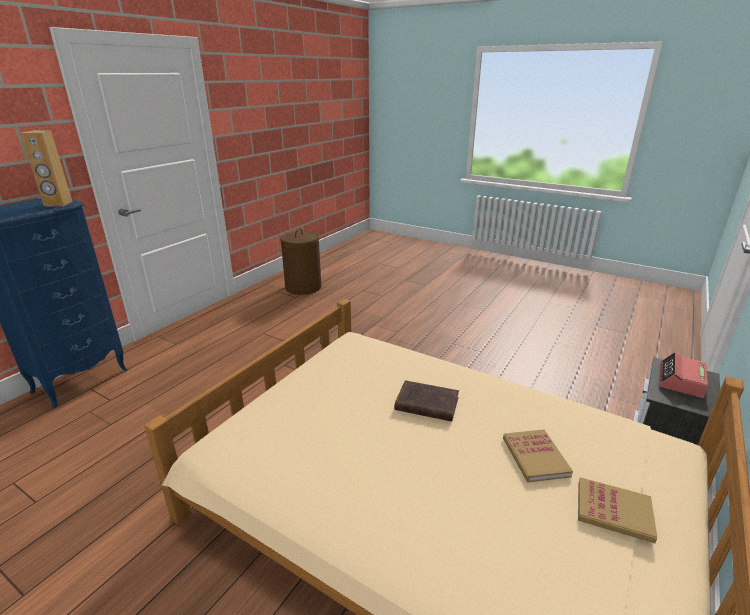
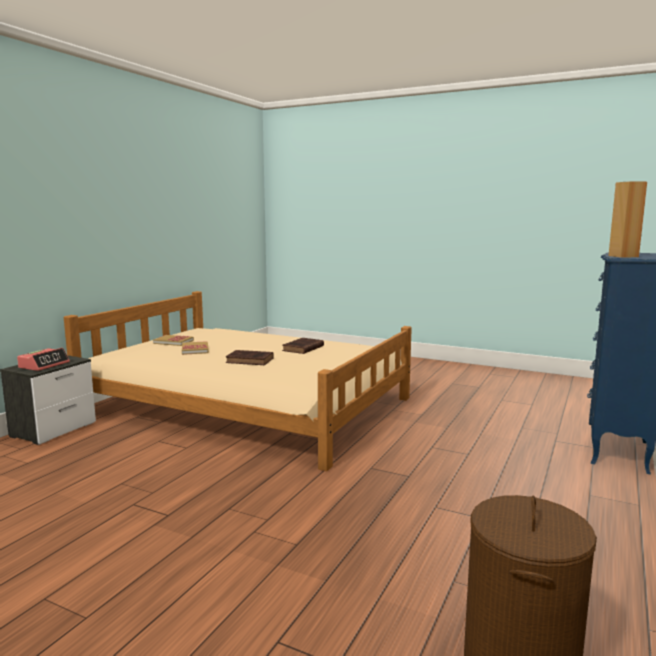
camera: 175 degrees right, 15 degrees down
none -> brown book [282,338,324,354]

